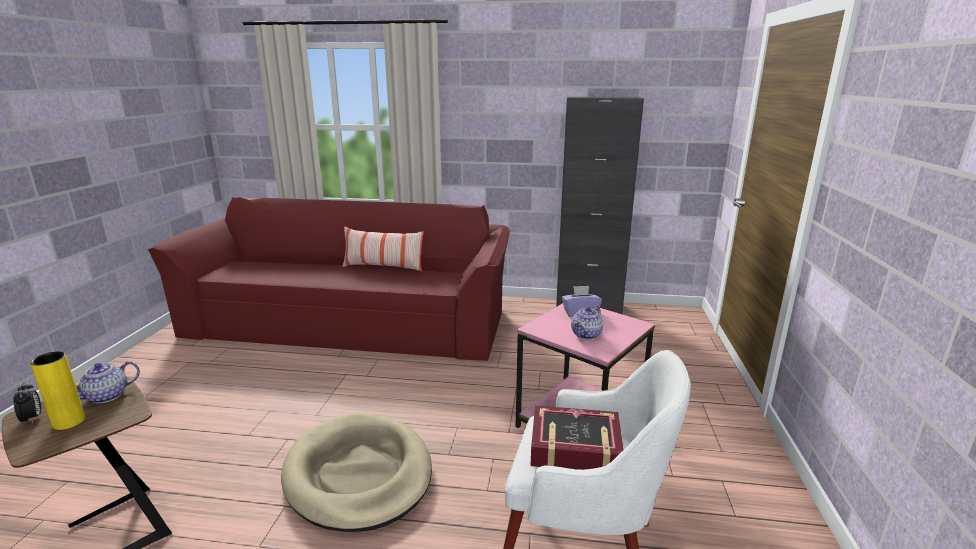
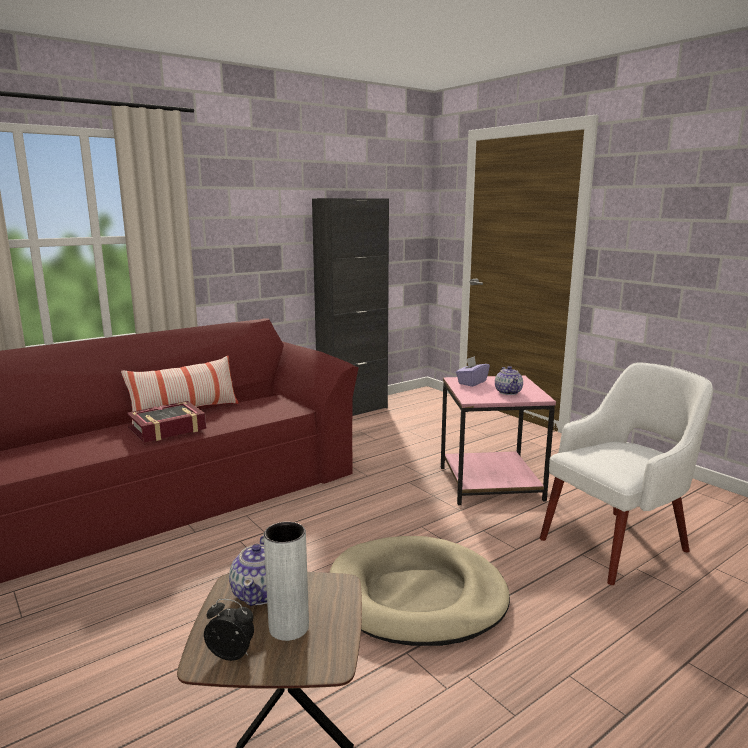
camera: 45 degrees left, 5 degrees down
yellow vase [30,351,86,430] -> grey vase [264,522,309,641]
book [531,405,624,470] -> book moved to [127,401,207,443]

